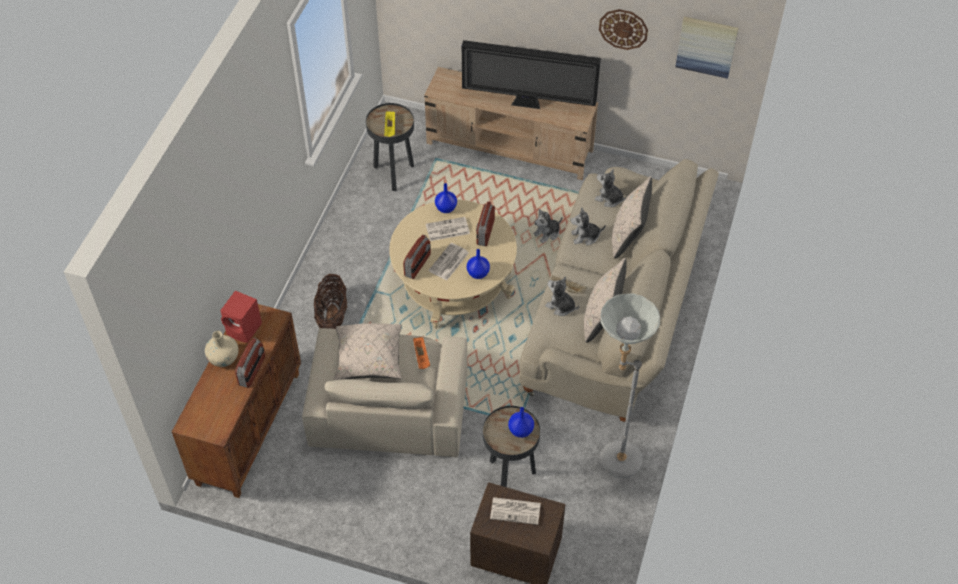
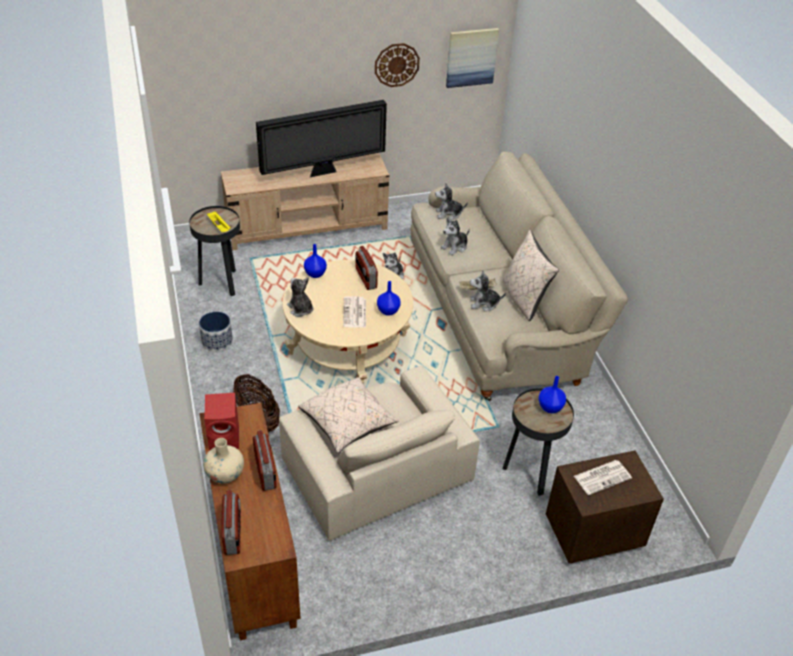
camera: 35 degrees left, 10 degrees down
radio [403,235,431,279] -> radio moved to [221,490,241,555]
orange tray [413,337,430,369] -> none
newspaper [426,217,470,241] -> none
grey floor lamp [600,294,661,478] -> none
beige pillow [612,176,652,259] -> none
none -> planter [199,311,233,352]
none -> plush toy [287,277,314,317]

